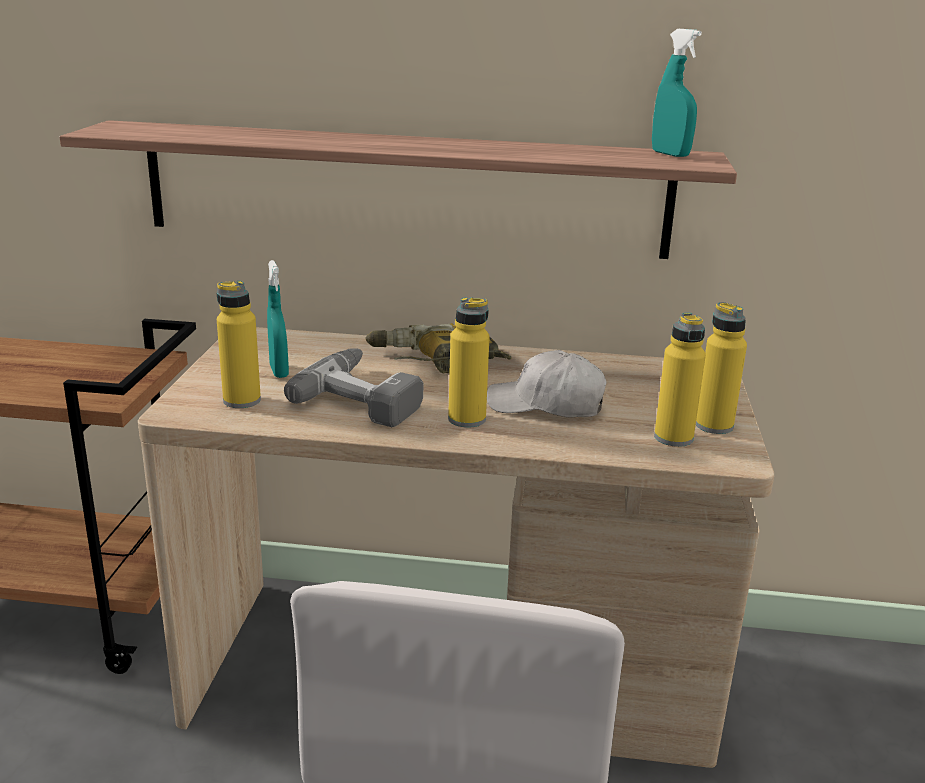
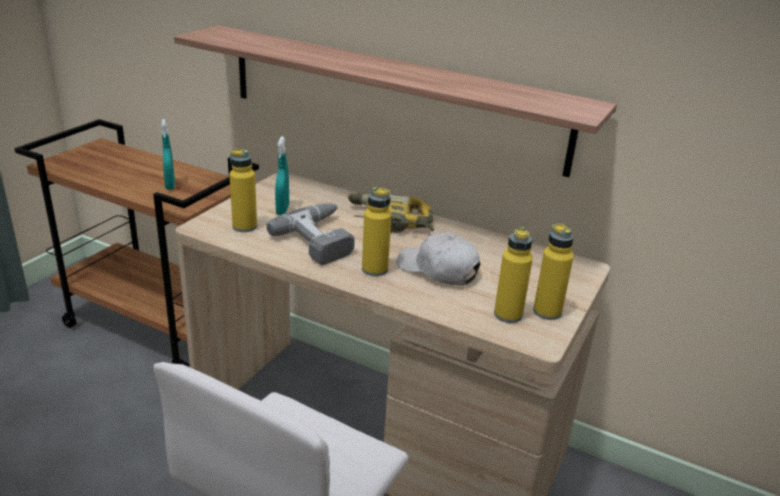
camera: 20 degrees right, 5 degrees up
turquoise spray bottle [652,29,702,157] -> turquoise spray bottle moved to [161,119,175,190]

